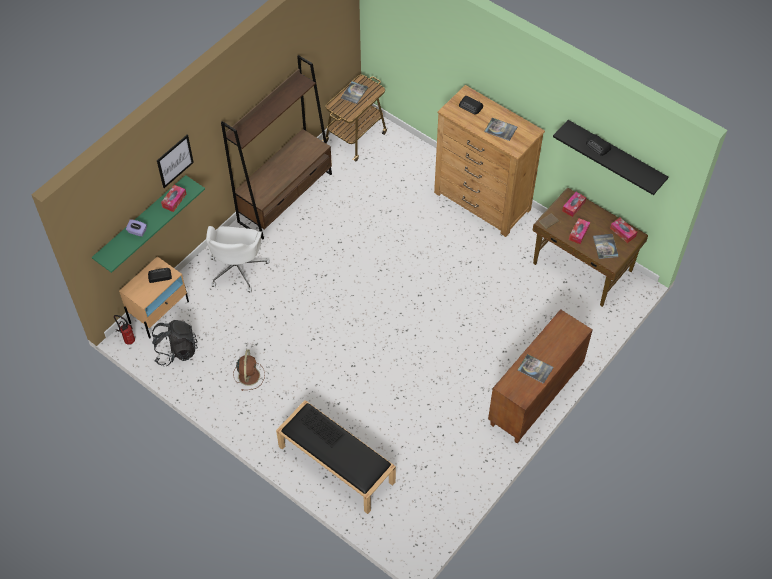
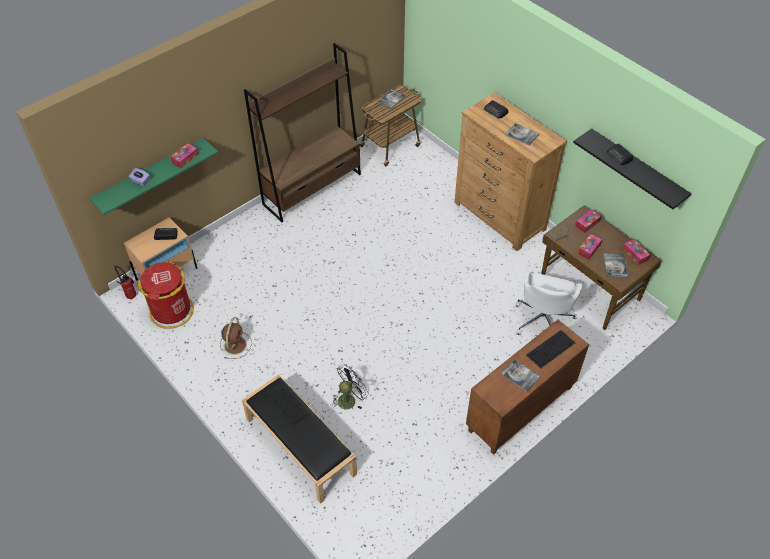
camera: 10 degrees right, 5 degrees down
black backpack [152,320,198,366] -> red trash can [138,262,194,329]
picture [157,135,194,188] -> none
white office chair [206,226,270,292] -> white office chair moved to [515,271,583,335]
none -> black fan [332,364,369,409]
none -> keyboard [527,330,575,368]

